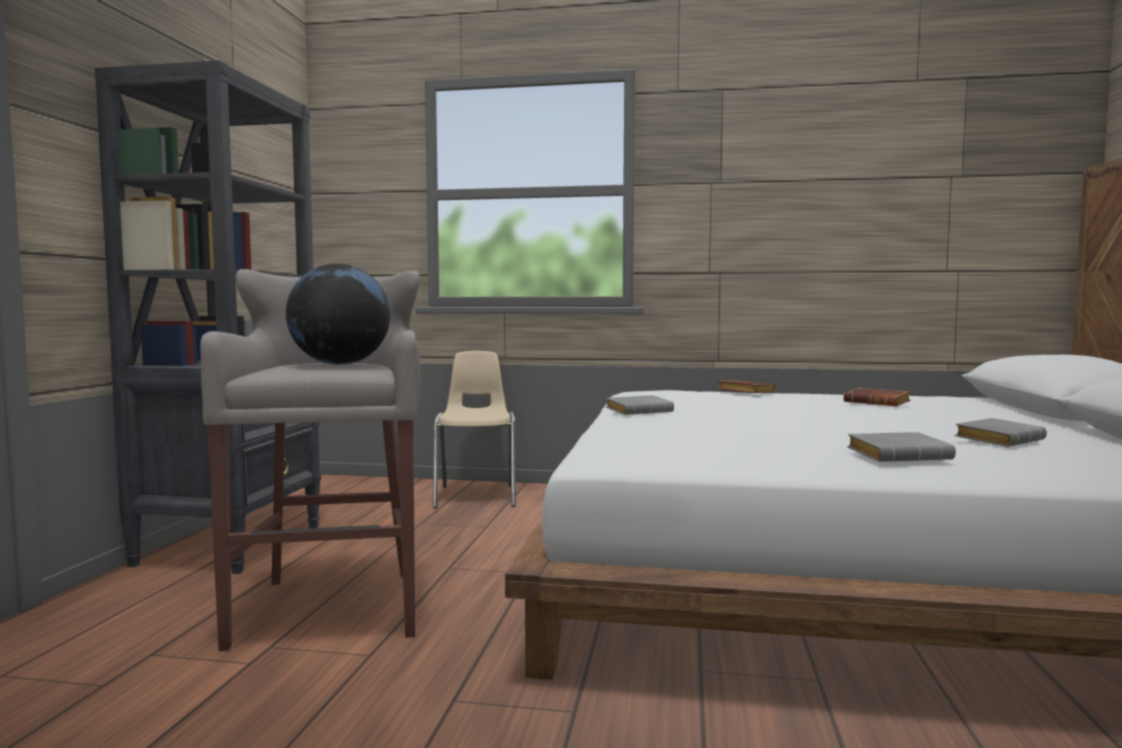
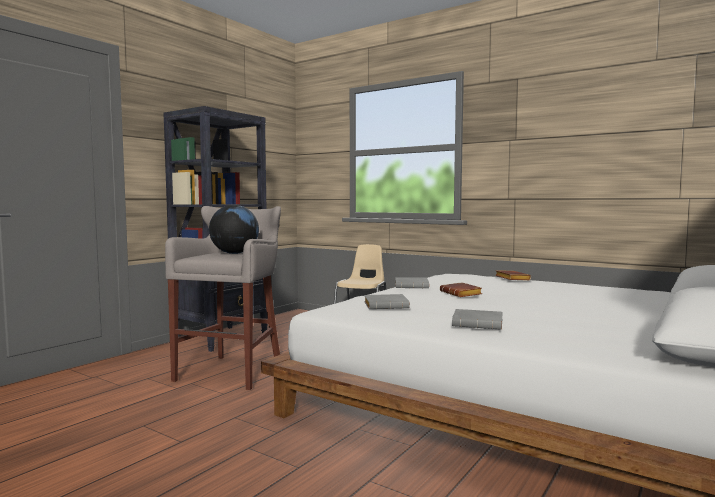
camera: 25 degrees right, 0 degrees up
brown book [843,388,911,406] -> brown book moved to [440,282,482,297]
grey book [954,418,1047,447] -> grey book moved to [364,294,410,309]

